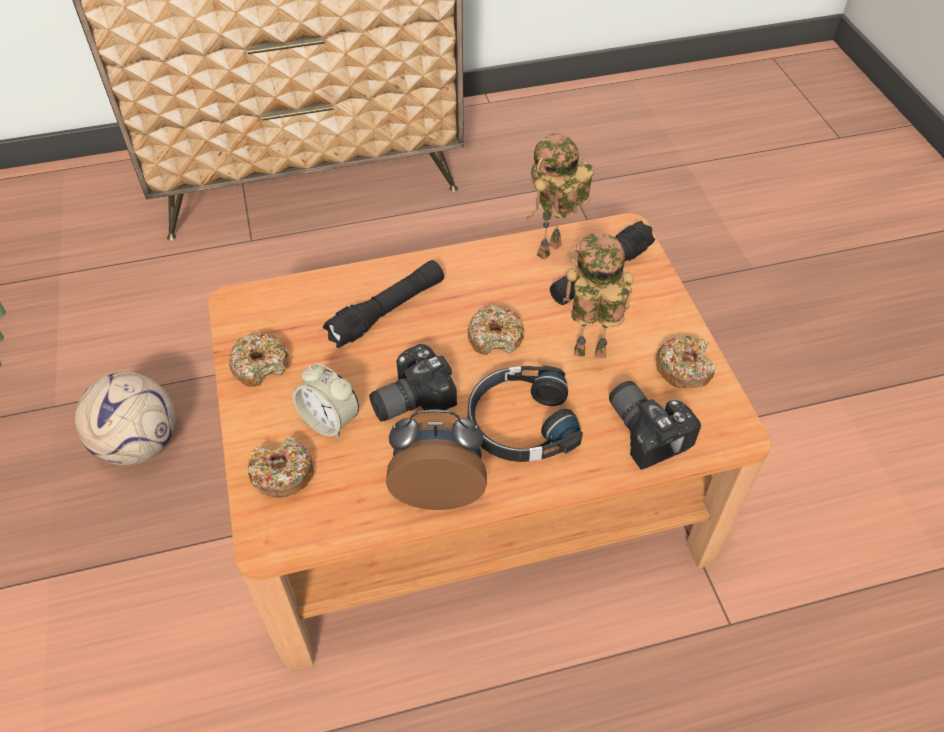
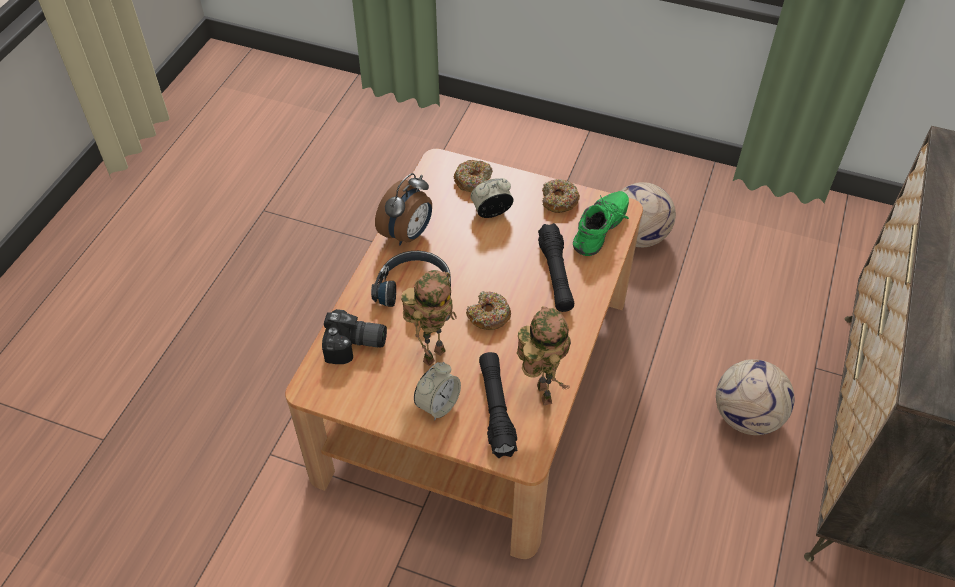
camera: 125 degrees right, 0 degrees up
camera [369,344,457,421] -> none
donut [656,336,715,388] -> none
none -> alarm clock [414,362,461,420]
none -> green shoe [573,191,629,256]
none -> football [716,359,794,435]

